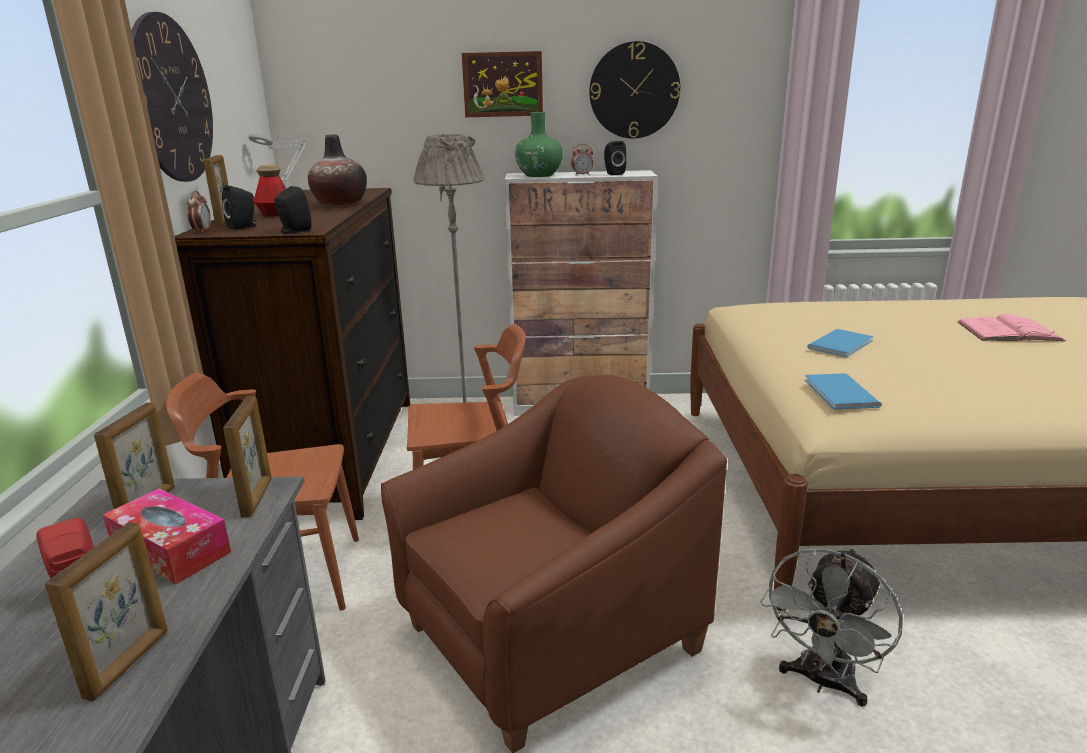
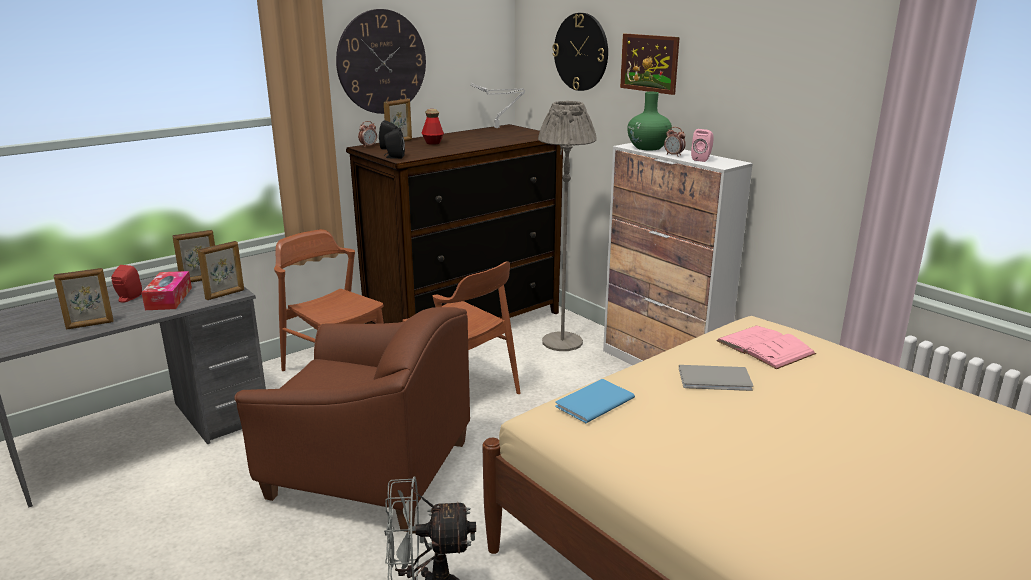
camera: 50 degrees right, 0 degrees up
vase [308,134,367,206] -> none
wall clock [589,41,680,138] -> wall clock moved to [552,13,608,91]
black speaker [604,141,626,175] -> pink speaker [691,129,714,162]
blue book [807,329,873,357] -> grey book [679,365,753,391]
pink book [957,314,1065,341] -> pink book moved to [716,326,816,369]

